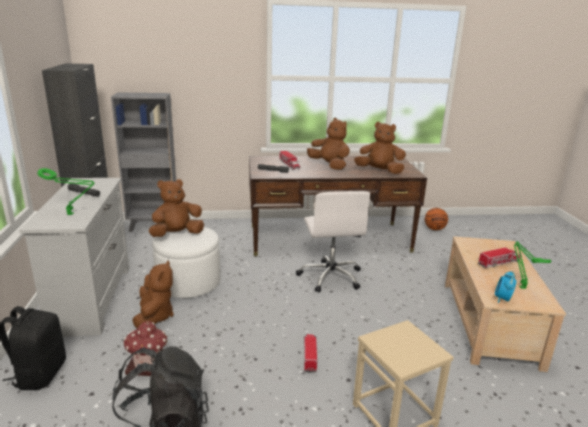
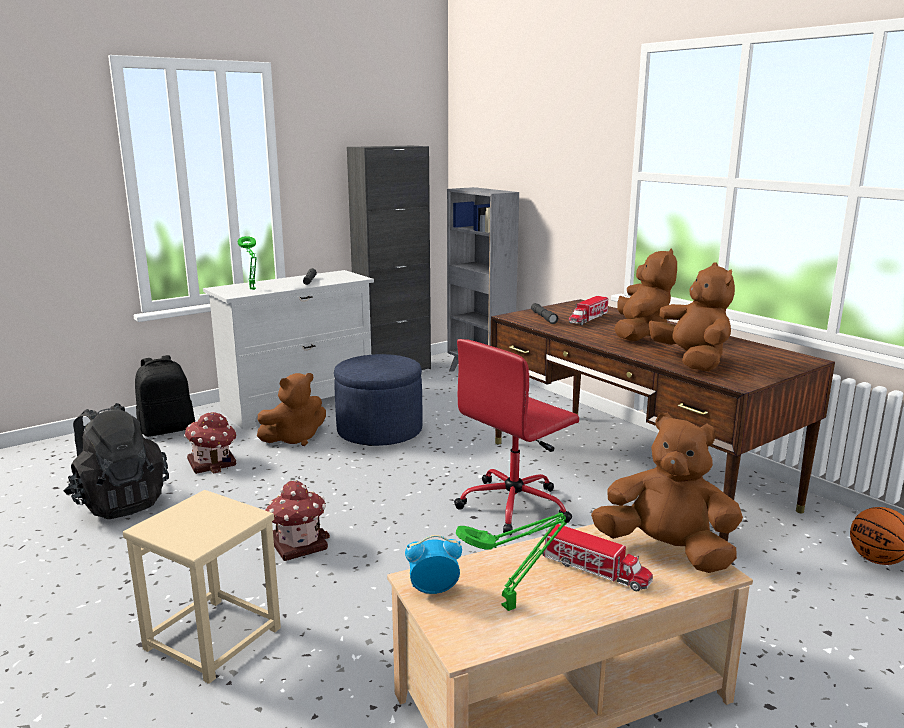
camera: 60 degrees right, 5 degrees down
brown plush toy [149,179,204,237] -> brown plush toy moved to [591,413,743,573]
white ottoman [152,227,220,298] -> blue ottoman [334,354,422,446]
white office chair [296,191,371,292] -> red office chair [454,339,579,535]
toy truck [304,334,317,373] -> toy house [265,480,330,561]

